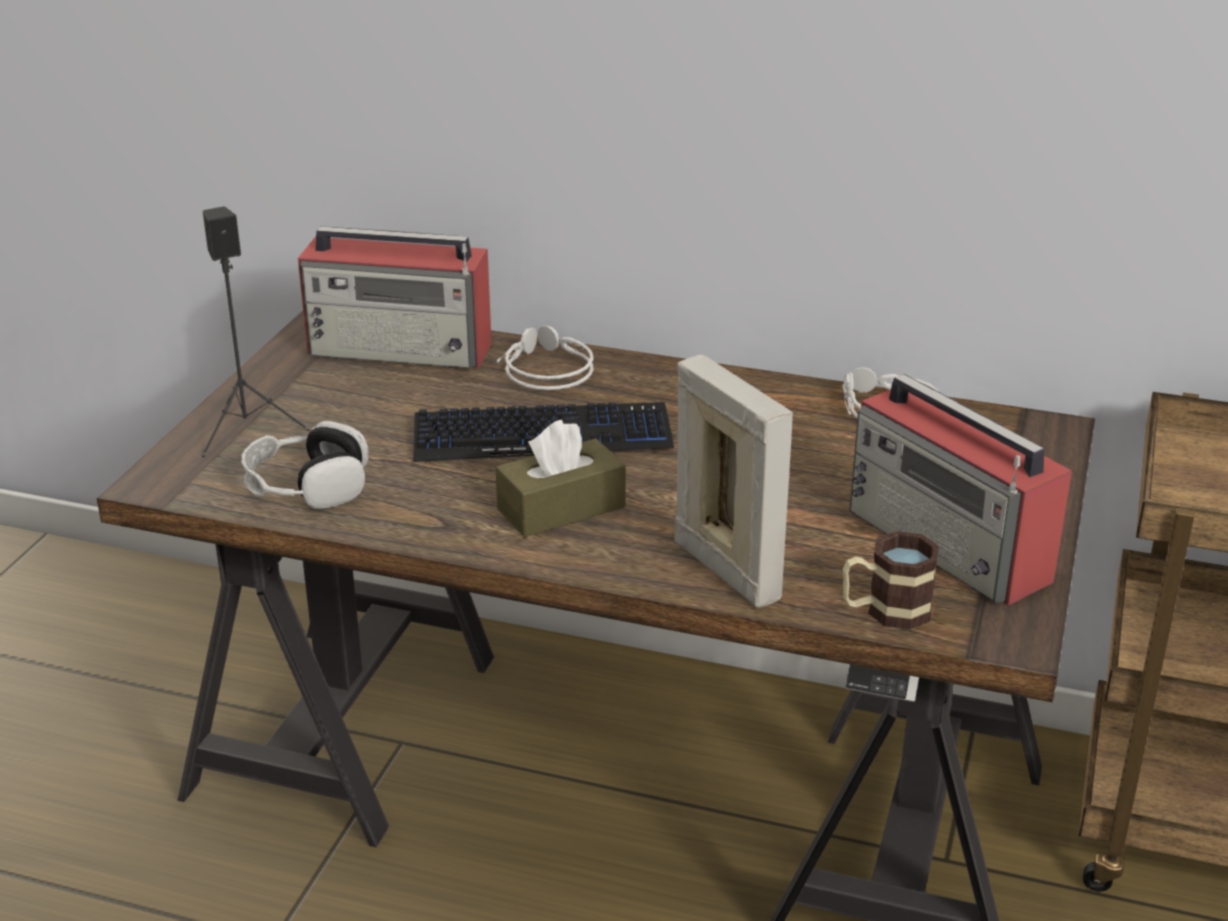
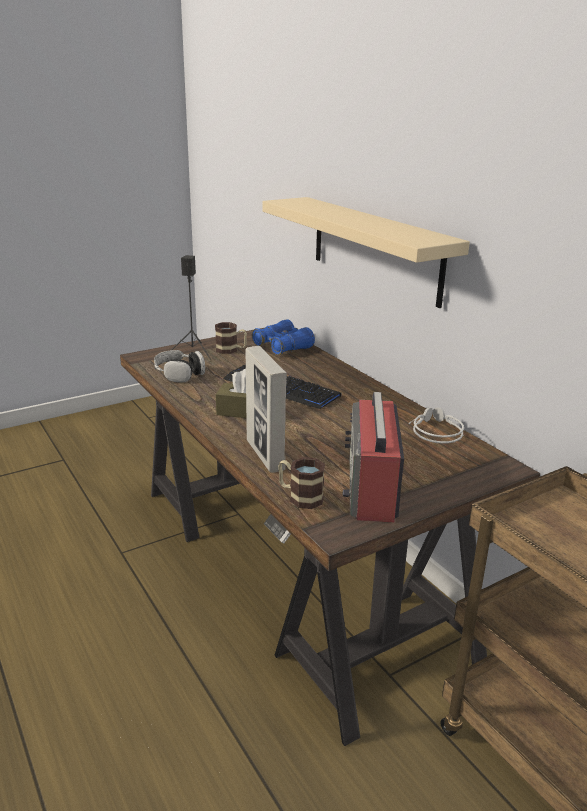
camera: 40 degrees right, 5 degrees down
radio [298,226,492,368] -> blue binoculars [252,319,315,355]
grey headphones [497,325,594,390] -> none
picture frame [674,355,793,608] -> picture frame turned 150 degrees clockwise [246,346,287,473]
none -> mug [215,322,247,354]
none -> beige shelf [263,197,470,308]

